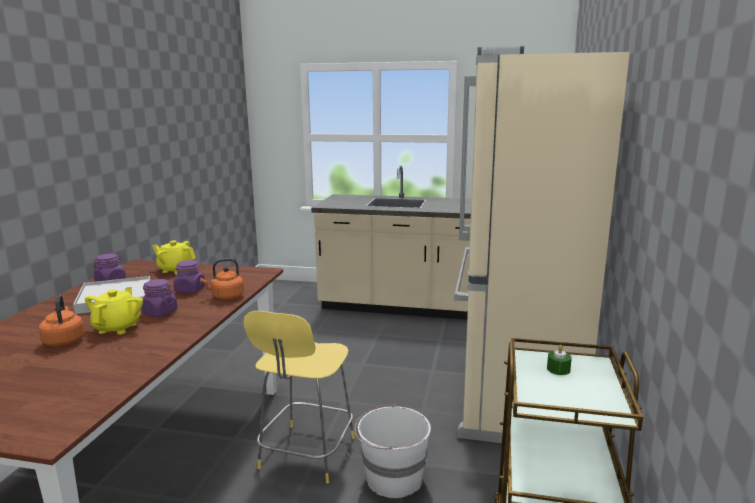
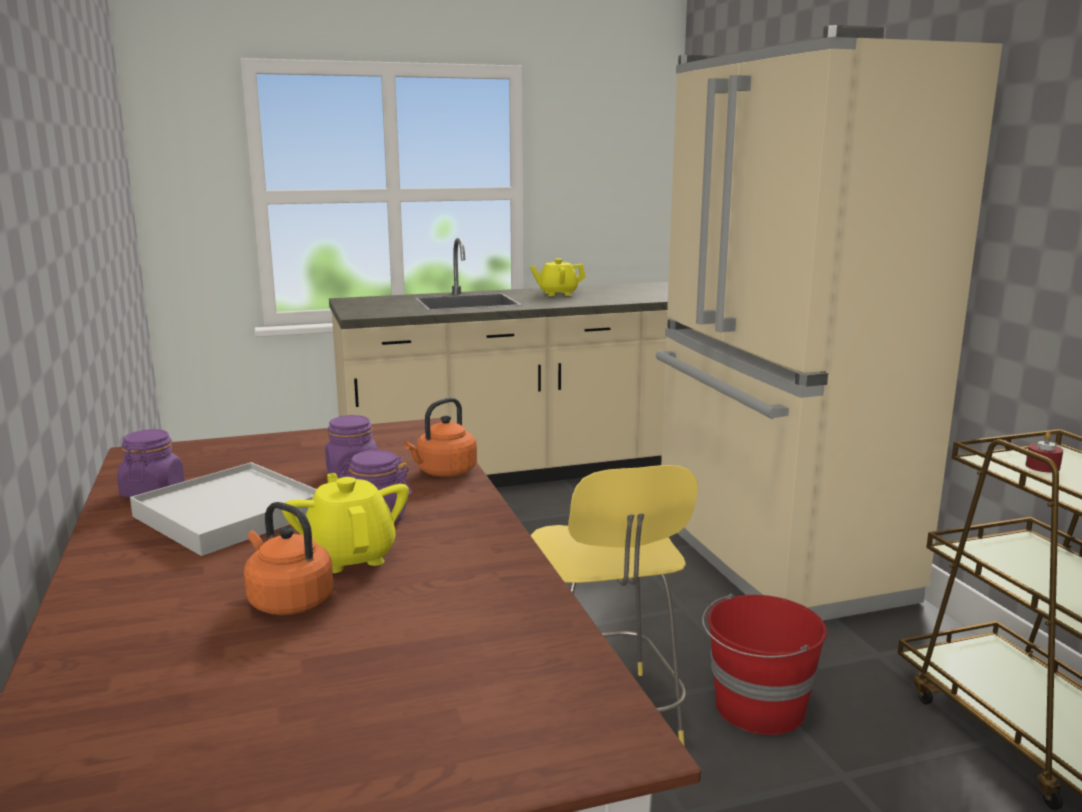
camera: 30 degrees left, 0 degrees up
yellow teapot [152,241,196,274] -> yellow teapot moved to [530,259,586,296]
white bucket [354,404,431,498] -> red bucket [702,594,827,735]
green candle [547,345,572,375] -> red candle [1026,432,1063,473]

